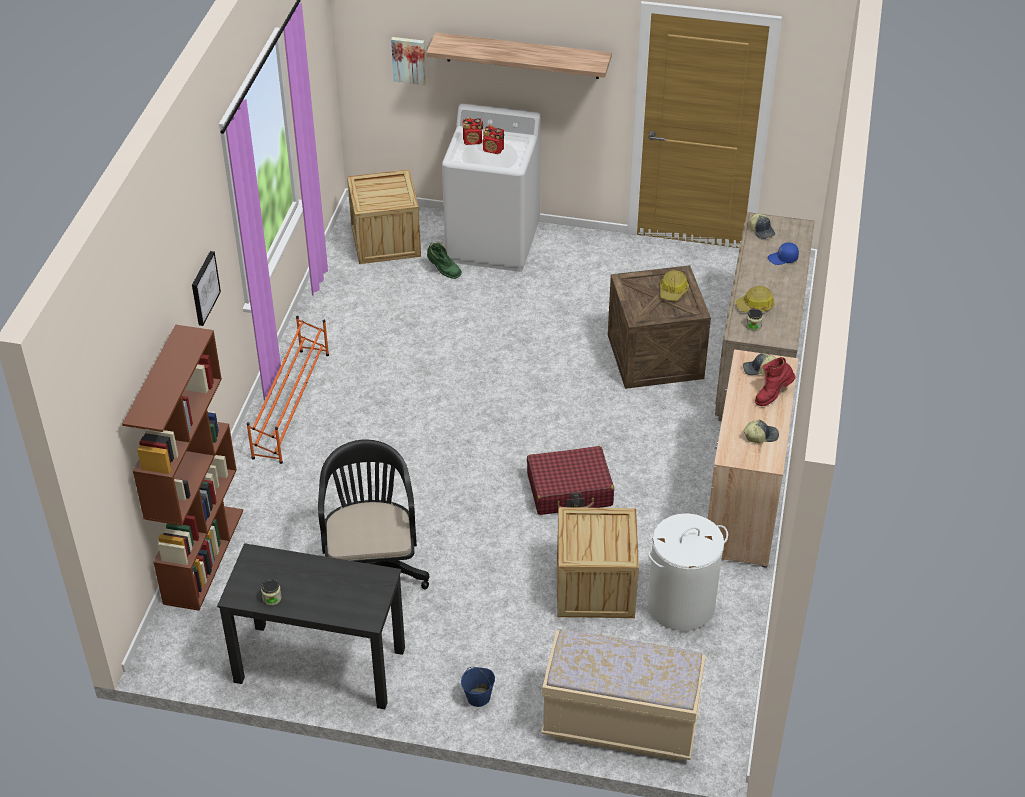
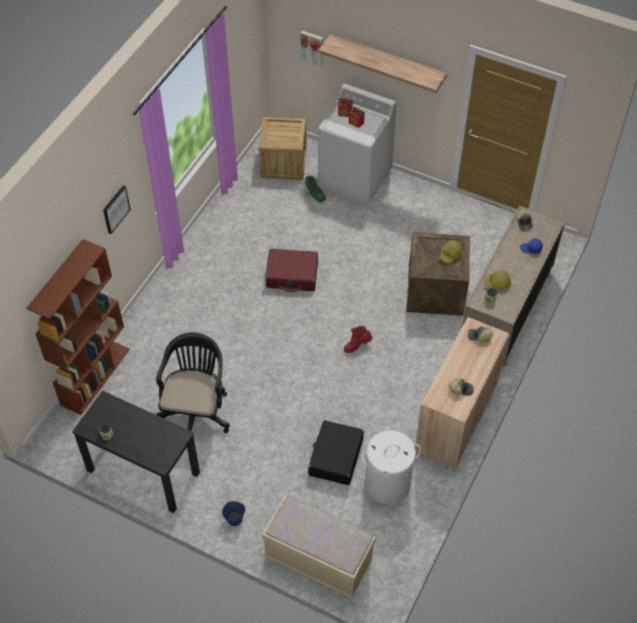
camera: 15 degrees right, 10 degrees up
orange shoe rack [246,316,329,464] -> none
red suitcase [527,446,614,515] -> red suitcase moved to [265,248,318,292]
crate [557,507,639,618] -> black suitcase [308,420,364,485]
red boot [755,357,796,406] -> red boot moved to [344,326,373,353]

